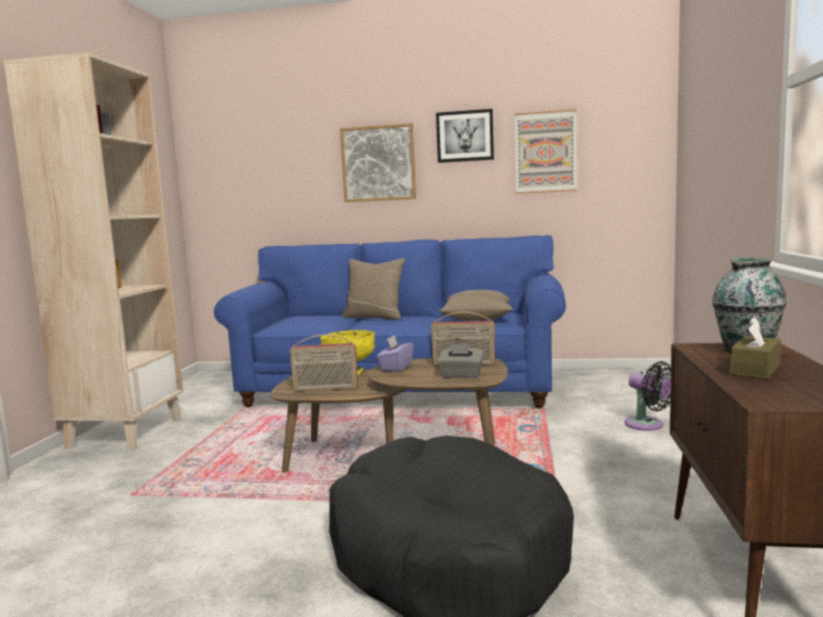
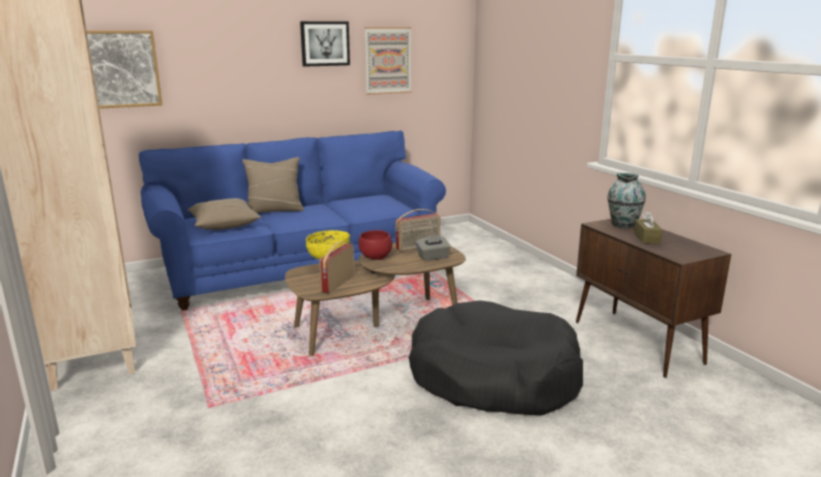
camera: 35 degrees left, 10 degrees up
radio [290,335,358,392] -> radio turned 150 degrees clockwise [319,241,354,294]
picture [340,123,416,202] -> picture moved to [87,30,163,109]
purple tissue box [377,335,414,372] -> red bowl [359,230,392,260]
beige pillow [439,290,514,320] -> beige pillow moved to [187,198,261,230]
black fan [625,361,671,431] -> none

